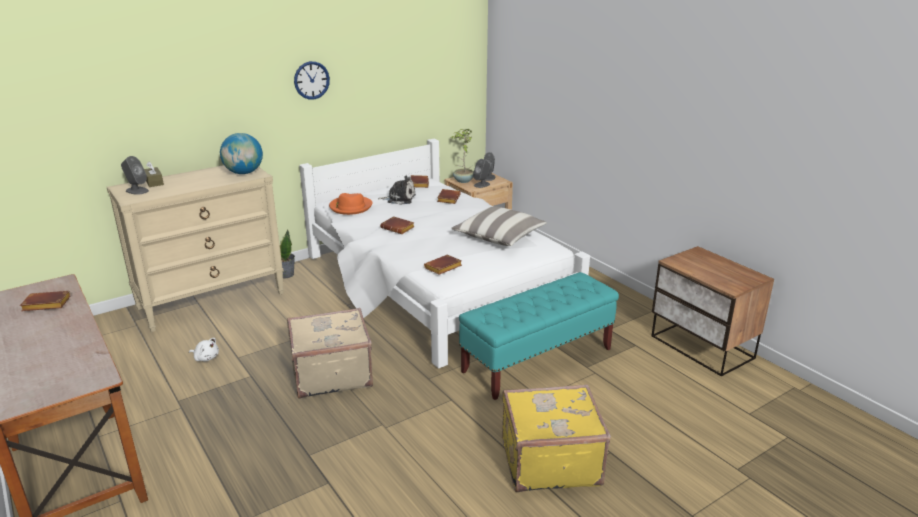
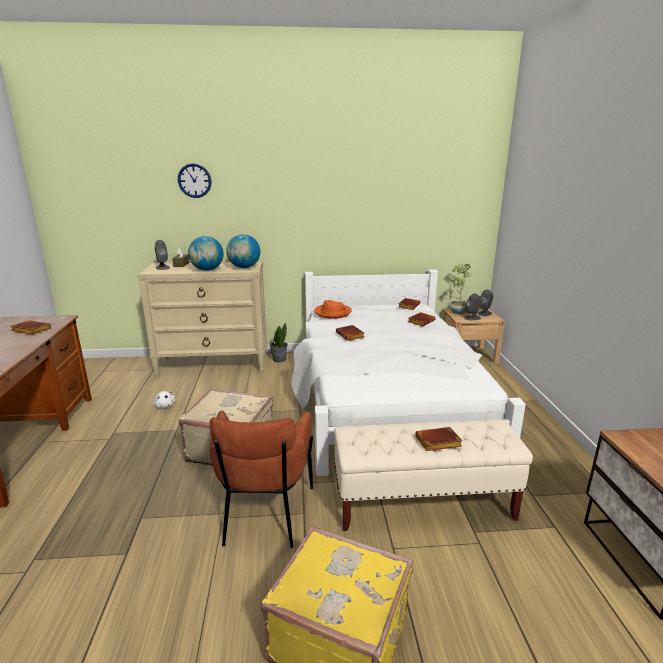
camera: 30 degrees right, 5 degrees down
wall clock [294,61,330,100] -> wall clock moved to [178,163,211,198]
plush toy [379,175,416,205] -> none
brown book [424,255,462,275] -> brown book moved to [415,427,463,451]
pillow [451,206,547,246] -> none
turquoise bench [459,272,619,400] -> beige bench [334,419,533,531]
none -> globe [188,236,224,271]
none -> brown armchair [210,411,313,548]

